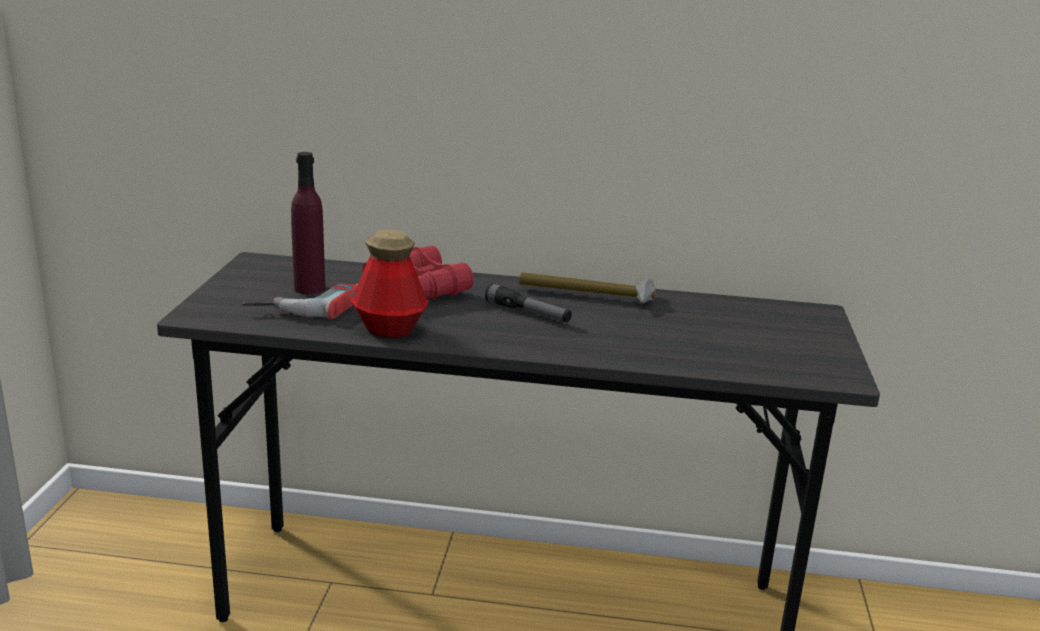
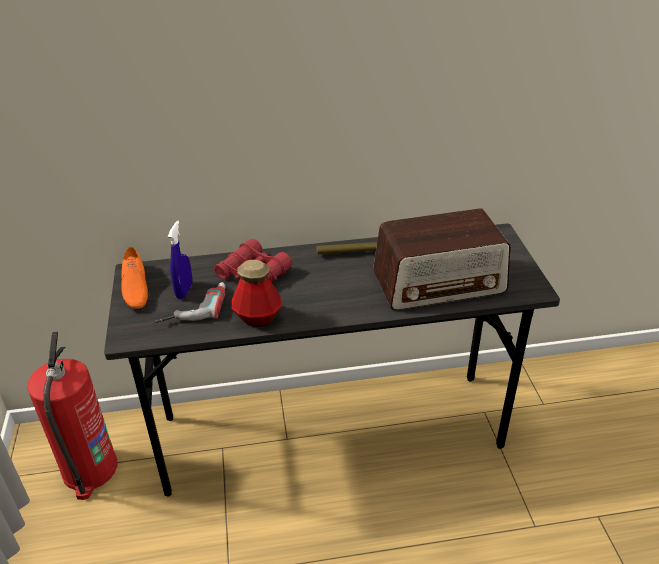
camera: 15 degrees left, 15 degrees up
purple bottle [291,152,325,294] -> blue spray bottle [168,221,193,299]
flashlight [485,283,572,322] -> none
none -> fire extinguisher [27,332,117,500]
none -> orange shoe [121,247,149,311]
none -> radio [373,208,510,310]

